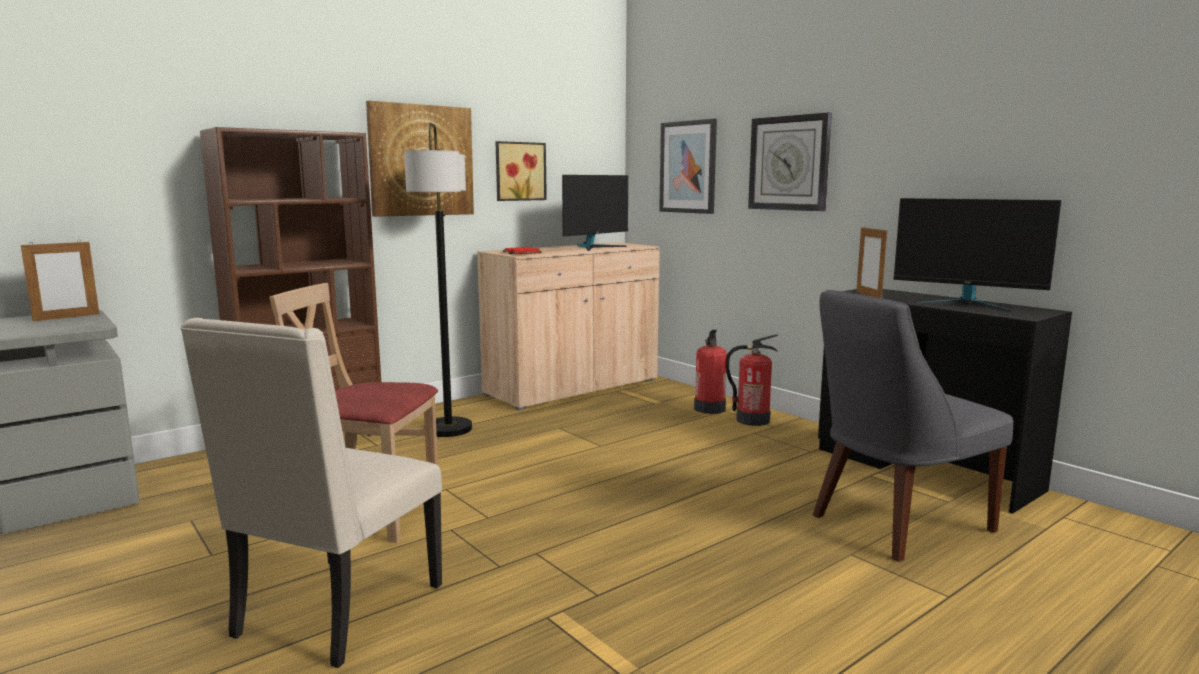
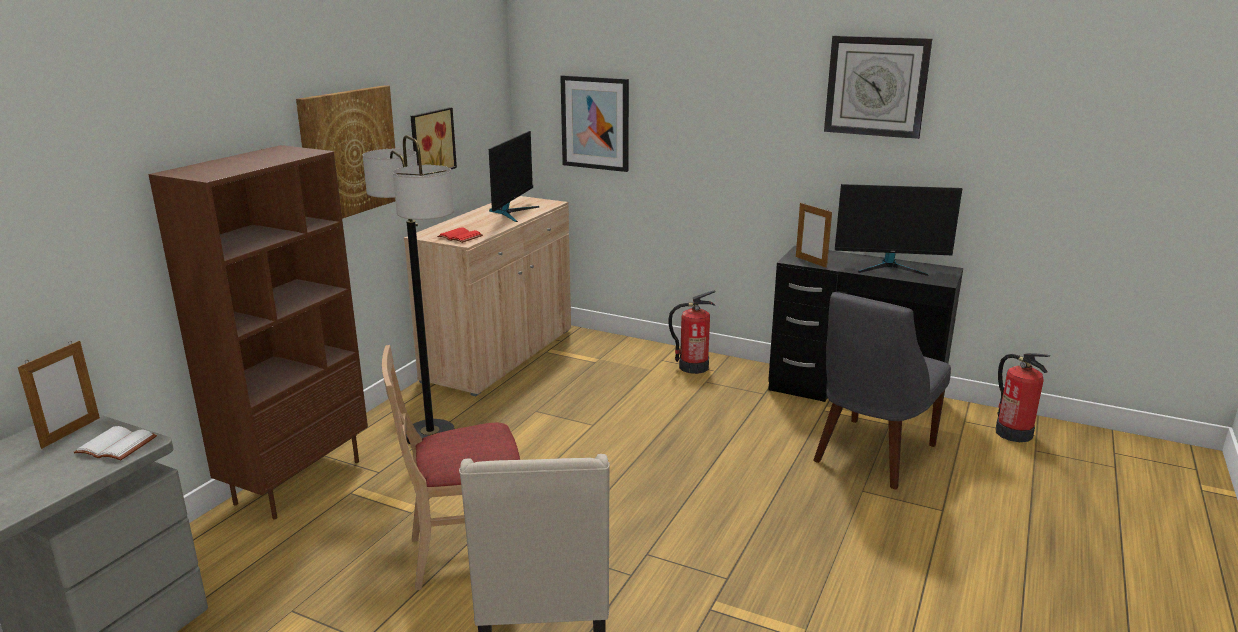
camera: 25 degrees left, 10 degrees up
fire extinguisher [694,330,727,414] -> fire extinguisher moved to [996,353,1050,442]
wall clock [748,112,832,211] -> wall clock moved to [824,36,932,139]
none -> white book [74,426,157,460]

